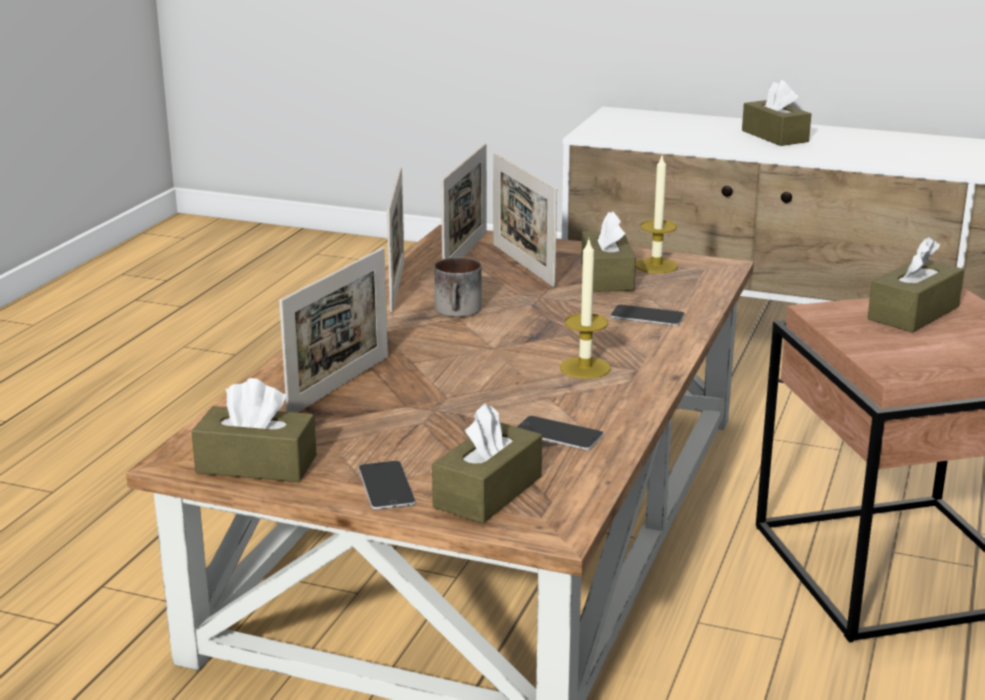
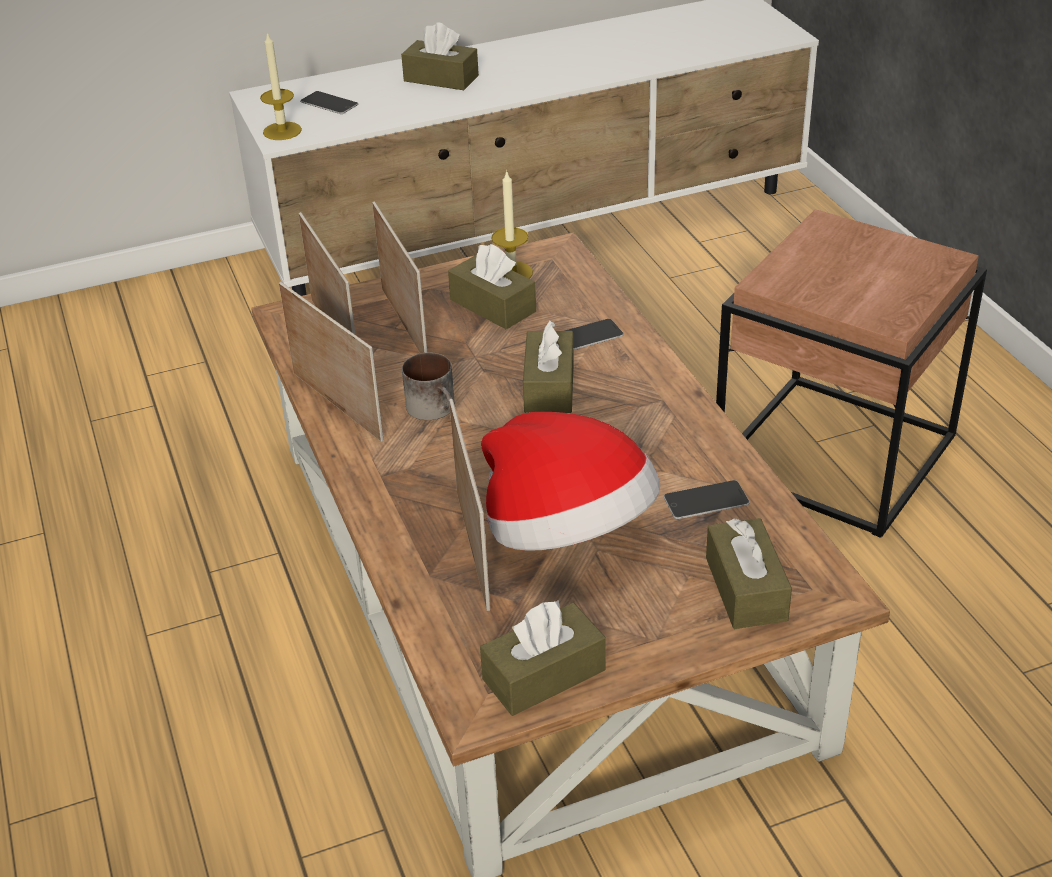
camera: 40 degrees left, 15 degrees up
phone [358,461,416,510] -> phone moved to [300,91,358,114]
picture frame [493,153,557,287] -> picture frame turned 135 degrees counterclockwise [372,201,427,353]
candle [560,240,611,379] -> candle moved to [260,32,302,140]
brown tissue box [868,237,964,333] -> brown tissue box moved to [523,321,574,413]
none -> hat [481,412,660,551]

